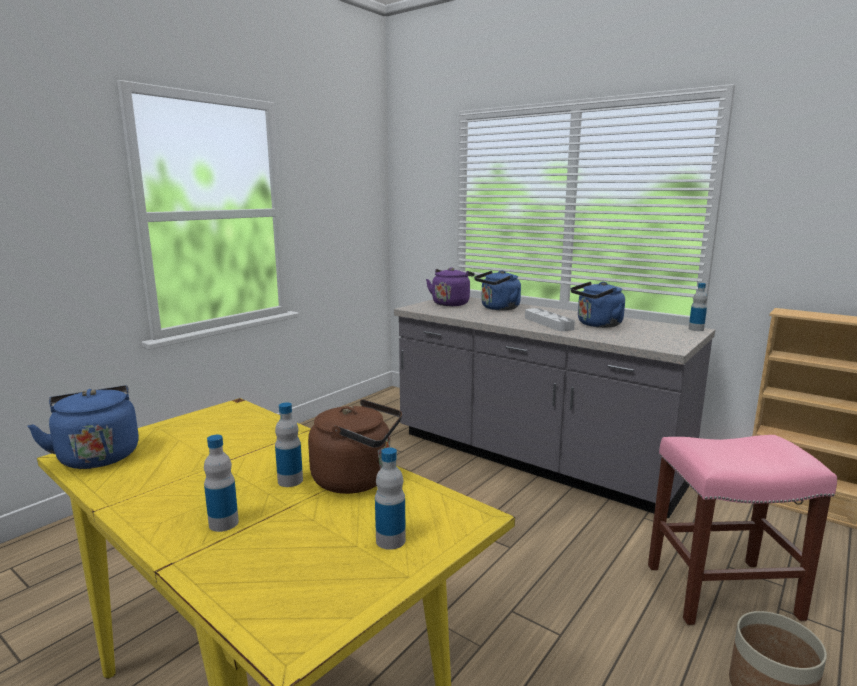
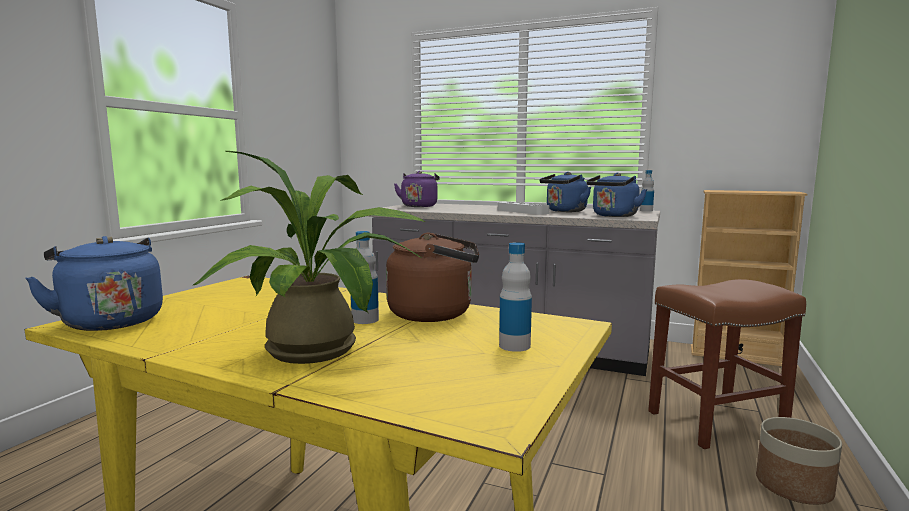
camera: 15 degrees left, 5 degrees down
bottle [204,435,239,532] -> potted plant [193,151,425,364]
blue kettle [474,270,521,310] -> blue kettle moved to [586,173,647,217]
pink stool [648,435,837,625] -> brown stool [648,279,806,449]

